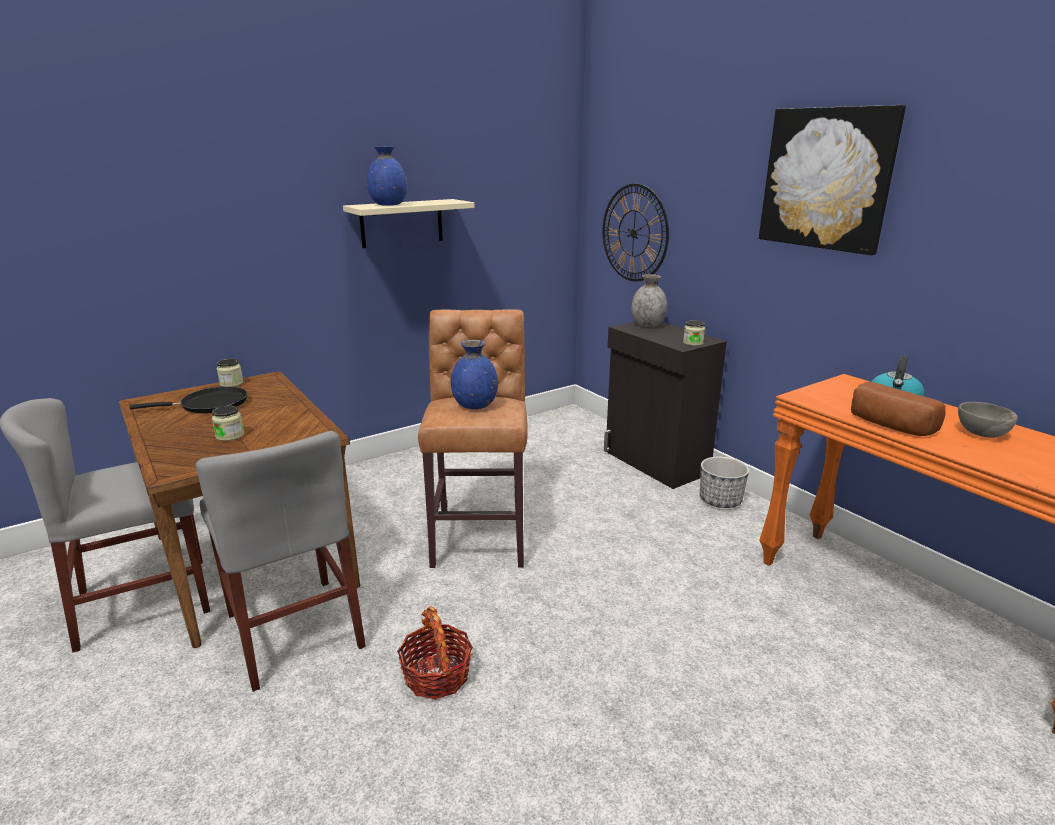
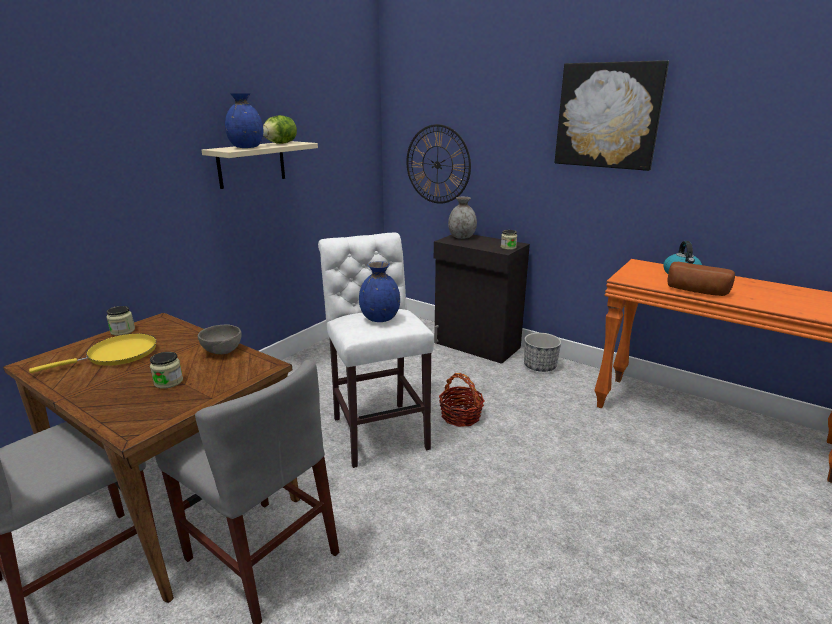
camera: 20 degrees left, 0 degrees up
black frying pan [129,386,247,413] -> yellow frying pan [29,333,156,373]
basket [397,606,473,700] -> basket moved to [439,373,485,427]
brown stool [418,309,528,568] -> white stool [318,233,434,468]
grey bowl [958,402,1017,438] -> grey bowl moved to [198,325,241,354]
none -> lettuce [263,115,297,144]

